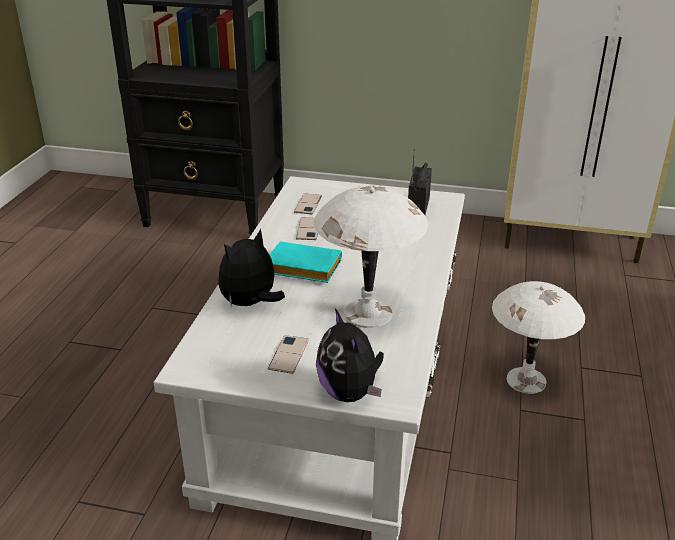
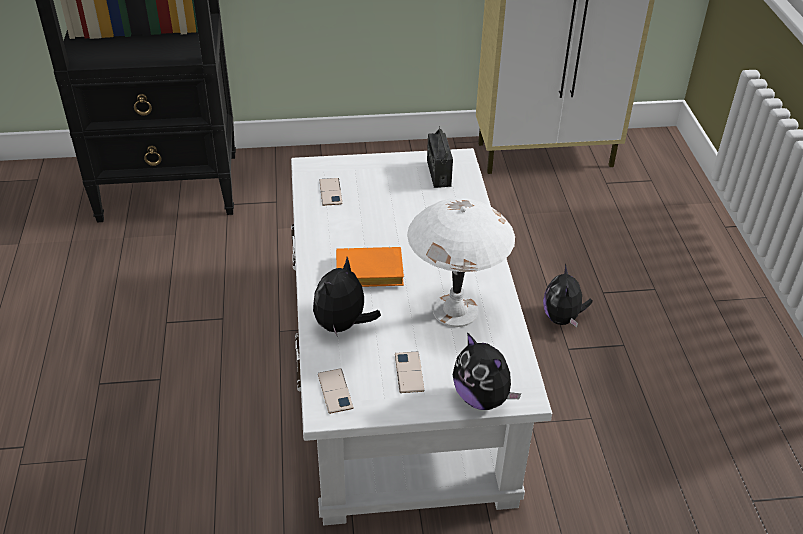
camera: 20 degrees left, 10 degrees up
turquoise book [270,242,342,283] -> orange book [336,247,404,287]
phone [296,217,318,240] -> phone moved to [318,369,353,414]
white table lamp [492,281,585,394] -> plush toy [543,264,593,327]

